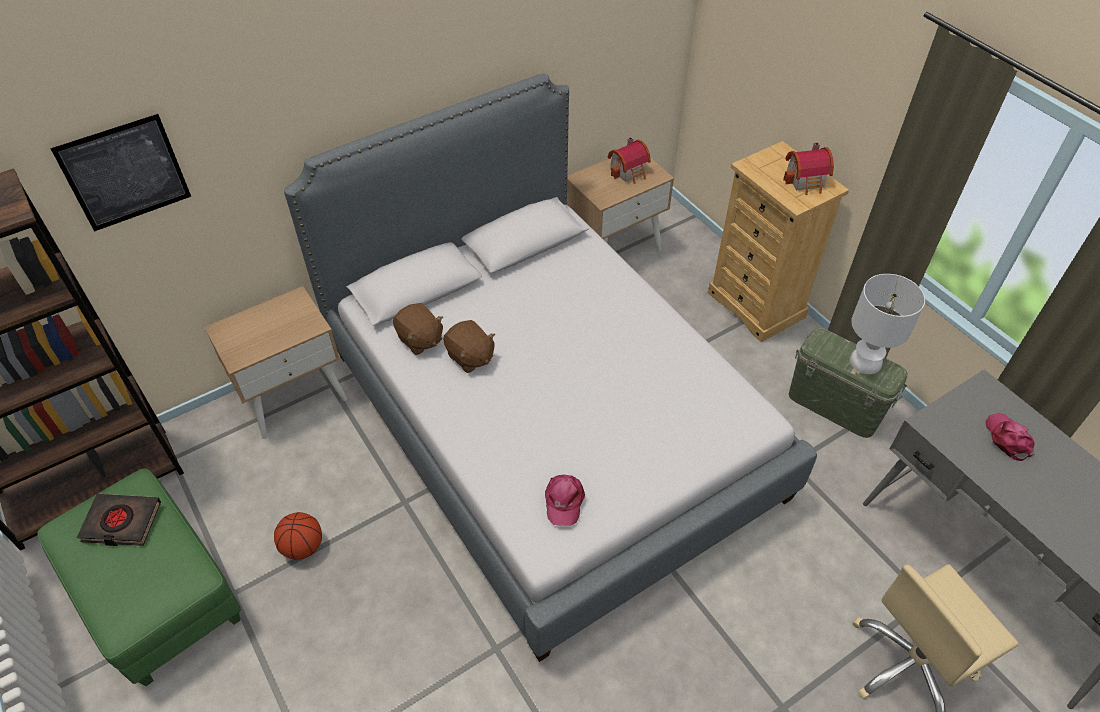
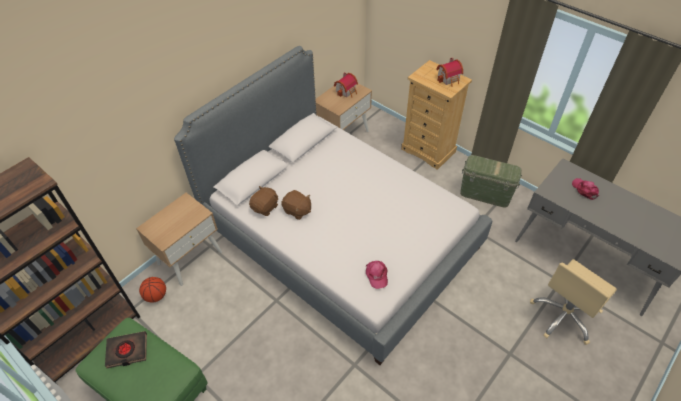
camera: 15 degrees left, 0 degrees up
picture [50,114,191,232] -> none
basketball [274,512,322,560] -> basketball moved to [139,277,166,303]
brown plush toy [393,303,443,355] -> brown plush toy turned 90 degrees counterclockwise [249,186,278,216]
white table lamp [850,274,925,374] -> none

